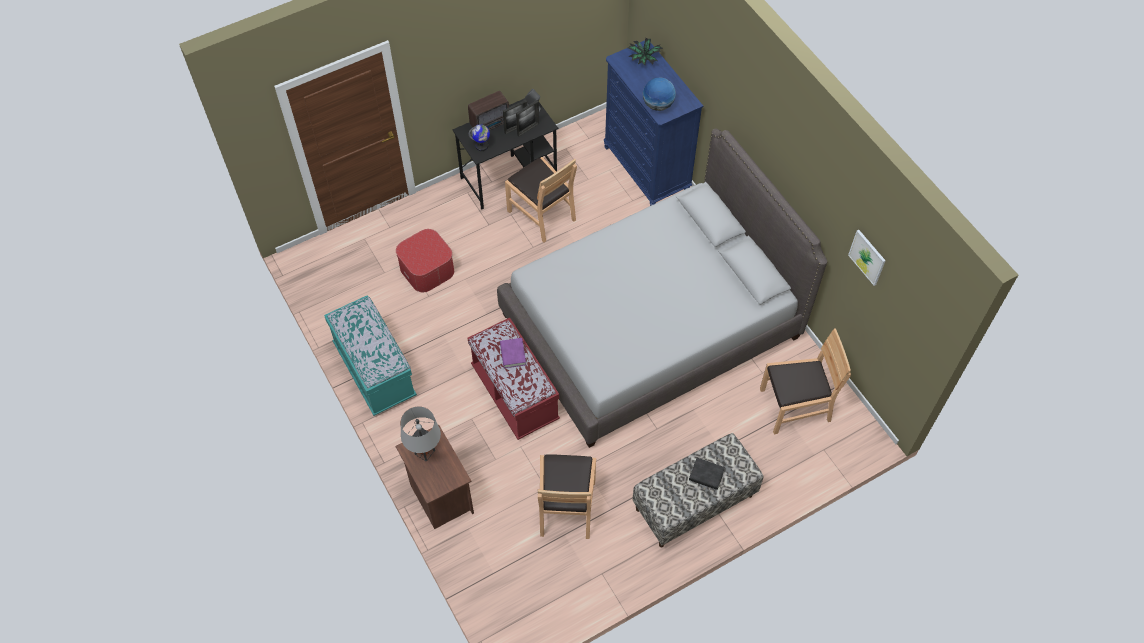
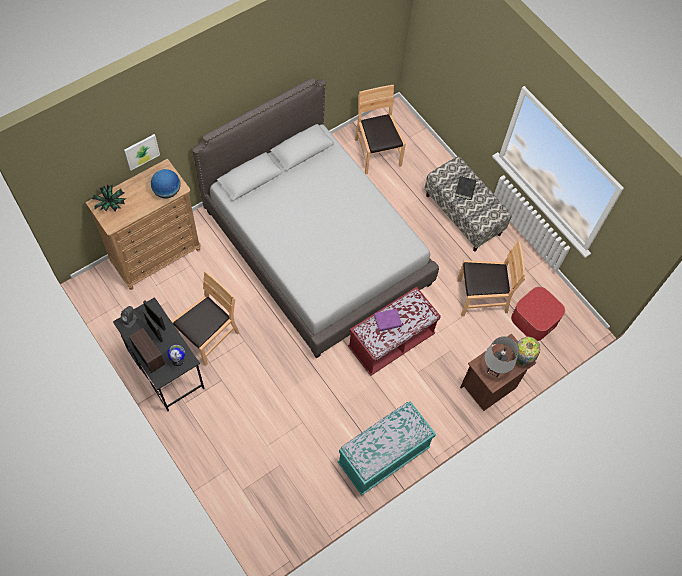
camera: 100 degrees left, 5 degrees up
ottoman [396,229,454,292] -> ottoman moved to [511,287,565,341]
blue dresser [604,40,703,206] -> brown dresser [85,158,201,290]
picture [848,230,886,286] -> picture moved to [124,134,160,170]
none -> table lamp [514,337,540,366]

